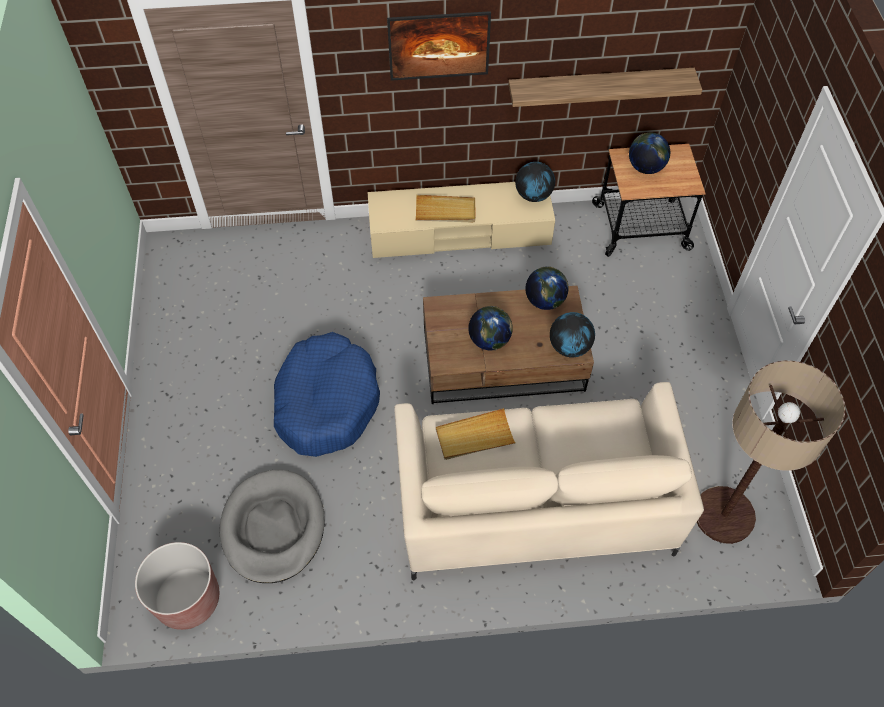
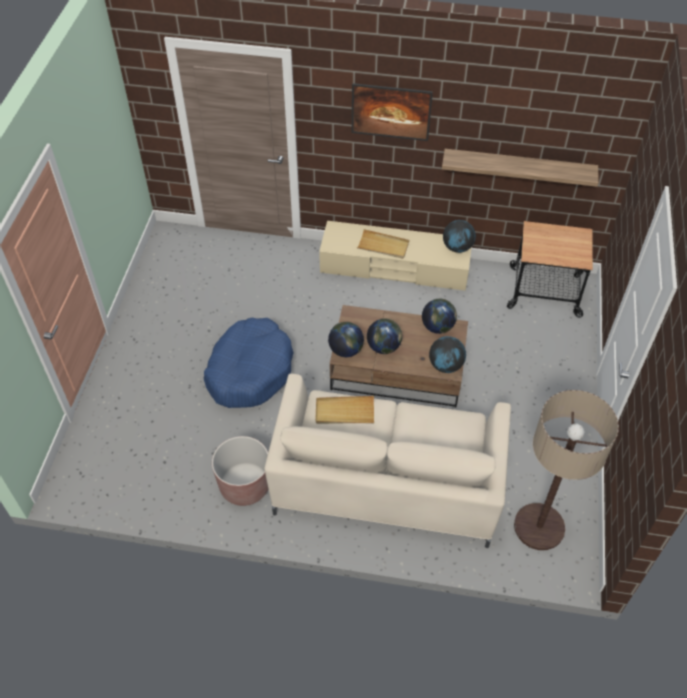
camera: 15 degrees right, 5 degrees down
brown planter [135,542,219,630] -> brown planter moved to [212,436,268,506]
grey dog bed [219,470,325,583] -> none
globe [629,132,670,174] -> globe moved to [328,322,364,357]

